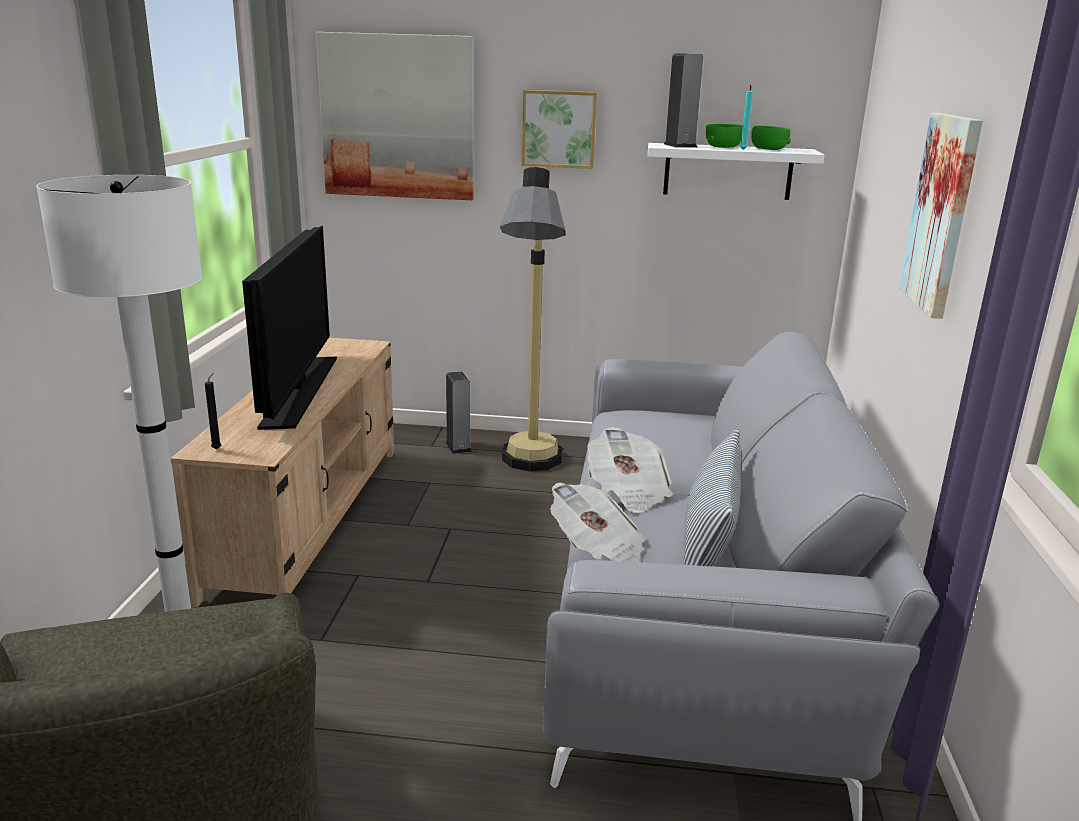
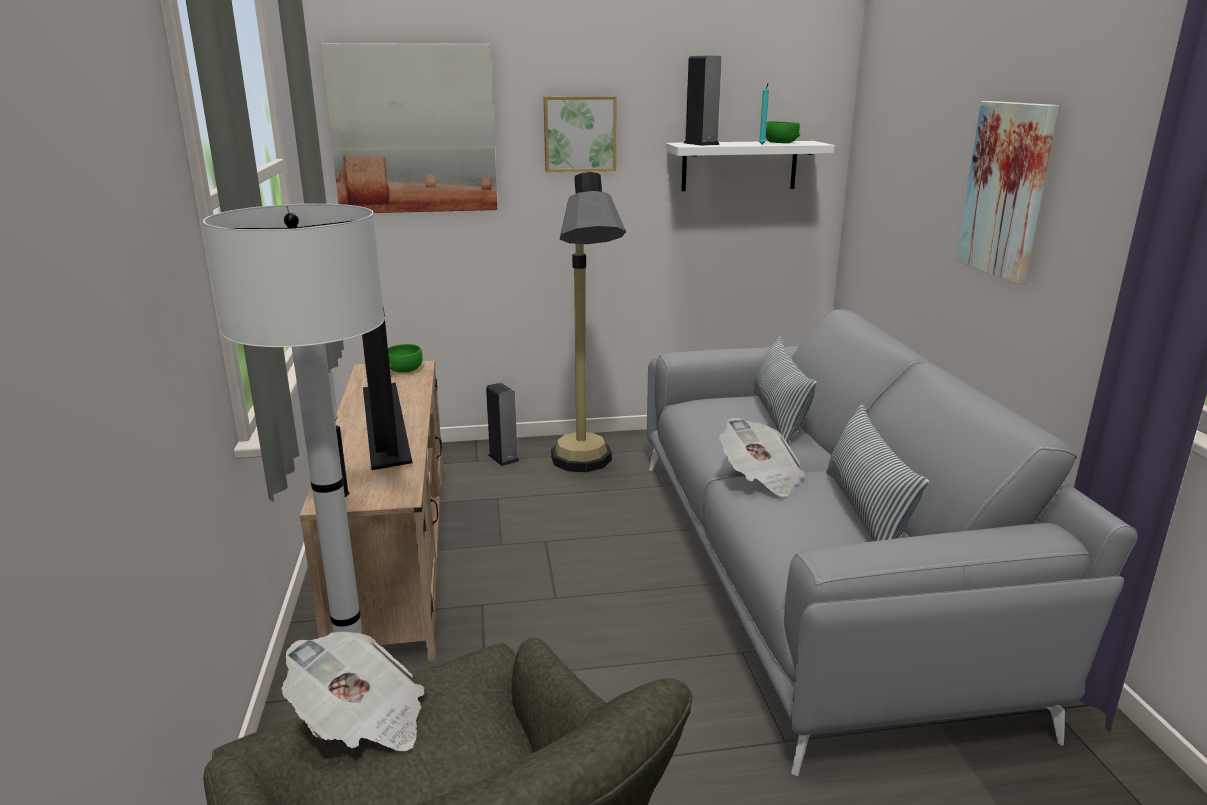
camera: 15 degrees left, 0 degrees up
newspaper [550,483,645,562] -> newspaper moved to [281,632,424,751]
green bowl [706,124,743,148] -> green bowl moved to [388,344,423,373]
none -> pillow [753,335,817,443]

